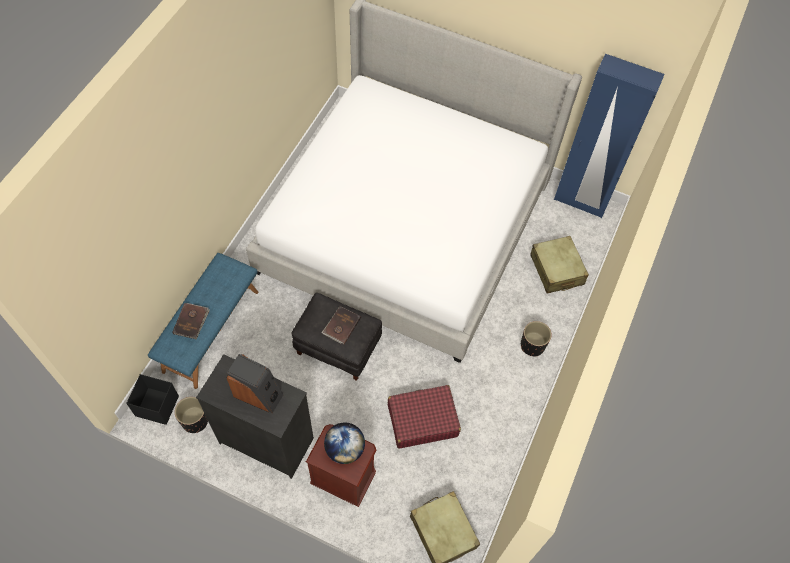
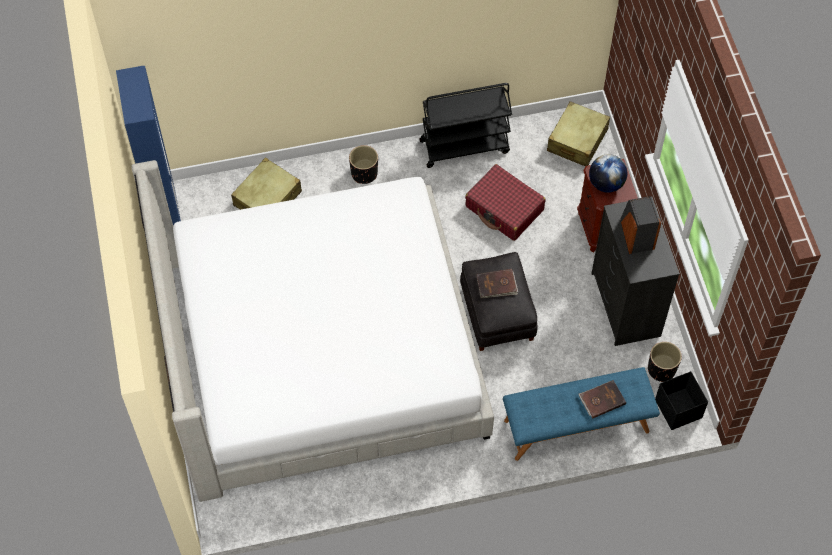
camera: 125 degrees left, 0 degrees up
none -> black cart [419,83,512,168]

